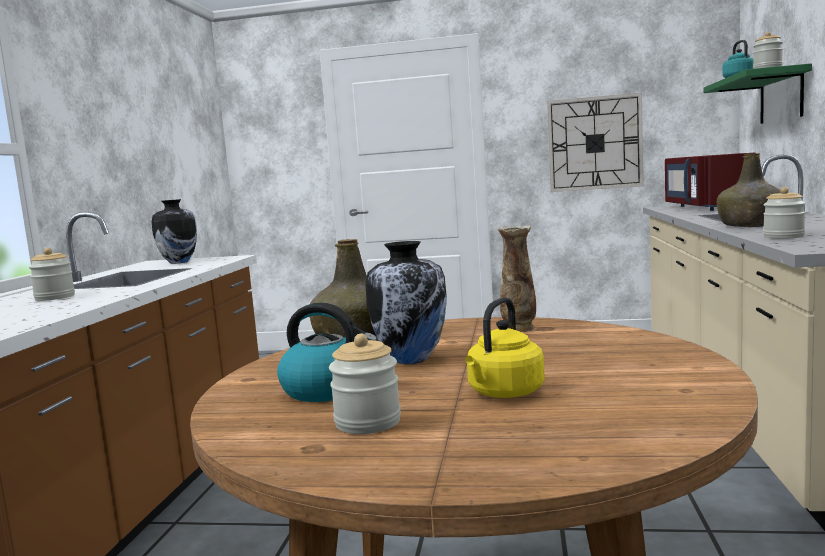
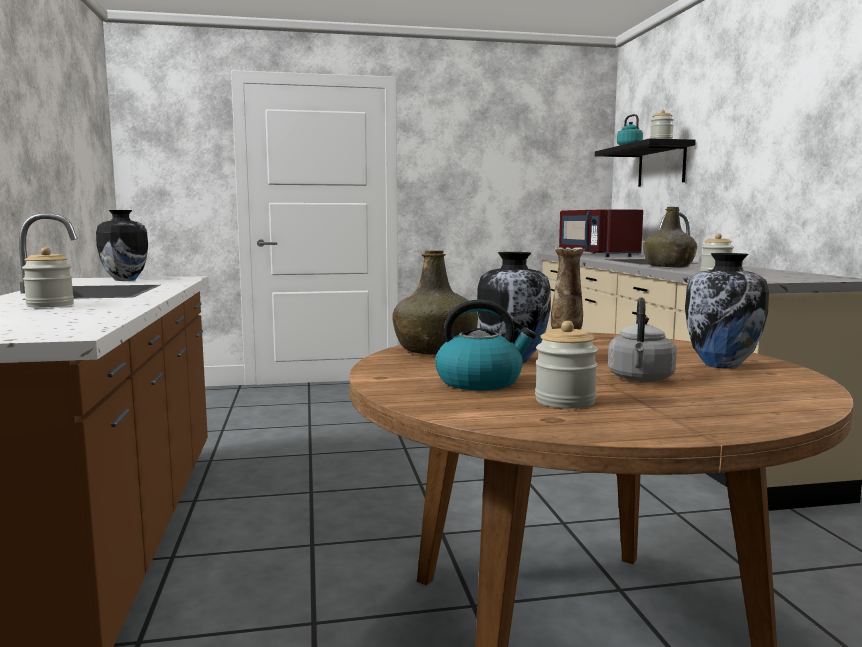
camera: 20 degrees left, 0 degrees up
yellow kettle [465,297,545,398] -> grey kettle [608,297,677,382]
wall clock [547,93,644,192] -> none
green shelf [703,63,812,124] -> black shelf [595,138,696,187]
none -> vase [685,253,769,369]

